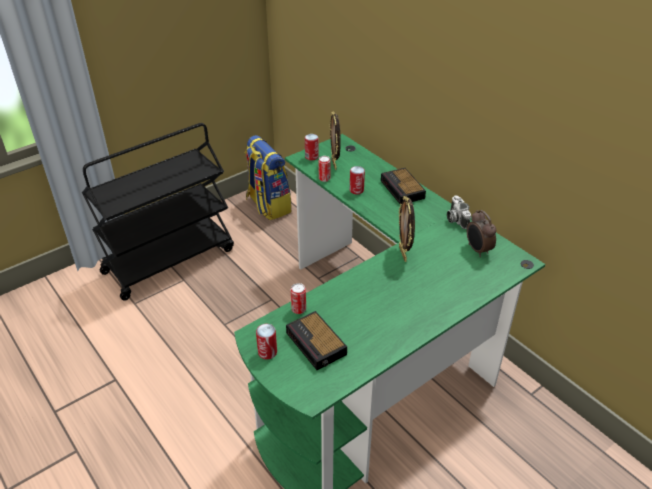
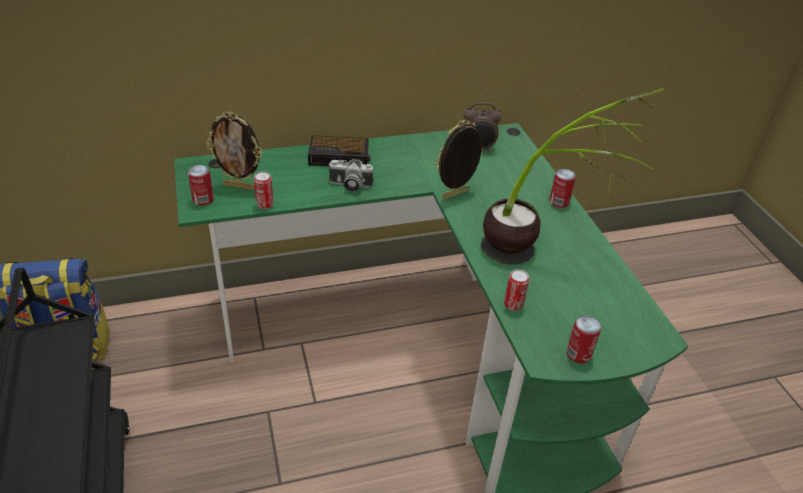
camera: 70 degrees left, 0 degrees up
alarm clock [286,311,347,370] -> none
can [350,166,365,194] -> can moved to [549,169,576,208]
picture frame [399,196,415,262] -> picture frame turned 135 degrees clockwise [435,120,483,199]
camera [447,195,471,229] -> camera moved to [328,159,373,191]
none -> potted plant [481,88,664,264]

